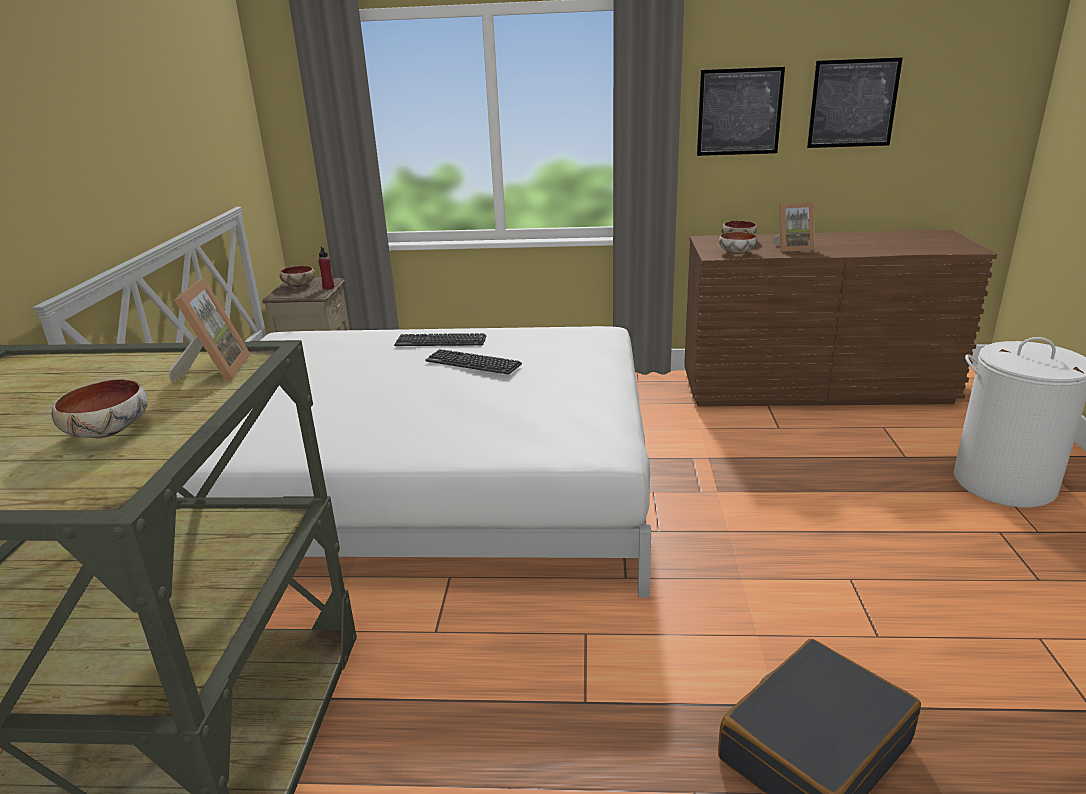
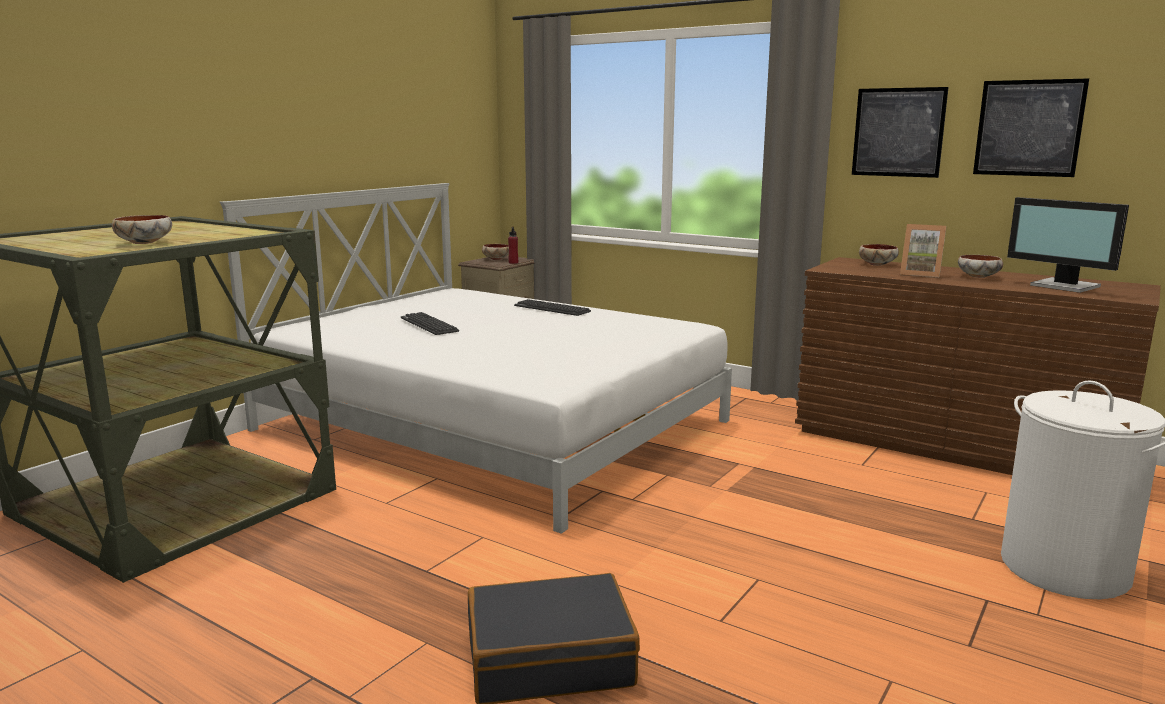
camera: 30 degrees right, 10 degrees down
picture frame [169,278,251,382] -> none
keyboard [425,349,522,375] -> keyboard moved to [401,312,459,335]
bowl [719,232,758,254] -> bowl moved to [958,255,1003,278]
none -> monitor [1007,197,1129,293]

